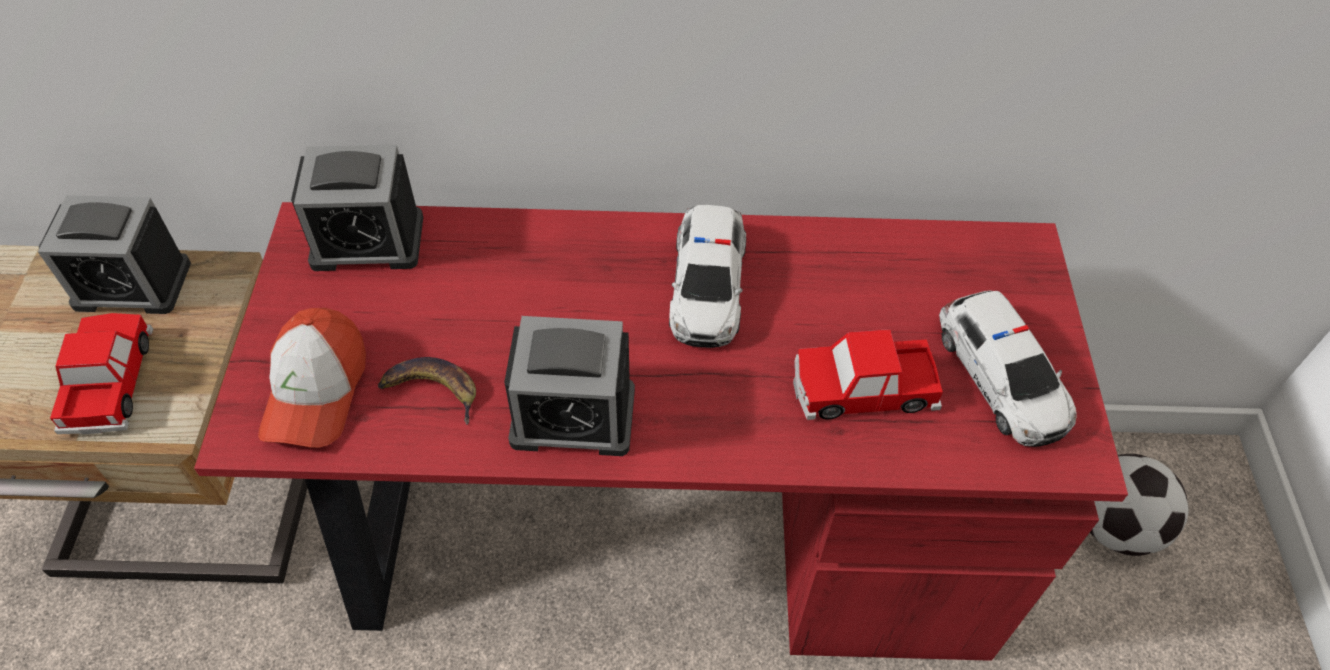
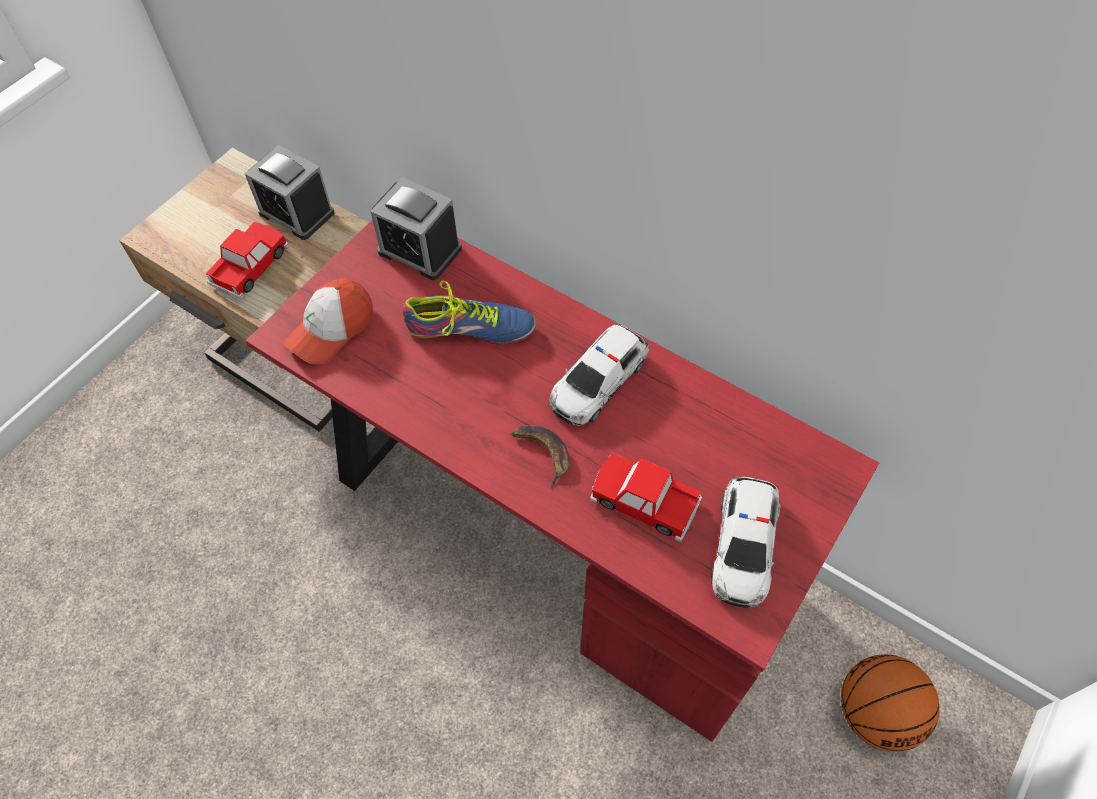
camera: 35 degrees right, 5 degrees up
banana [378,357,476,425] -> banana moved to [511,425,569,488]
alarm clock [504,316,635,456] -> none
football [1090,454,1188,556] -> basketball [841,654,939,752]
none -> shoe [403,280,536,344]

